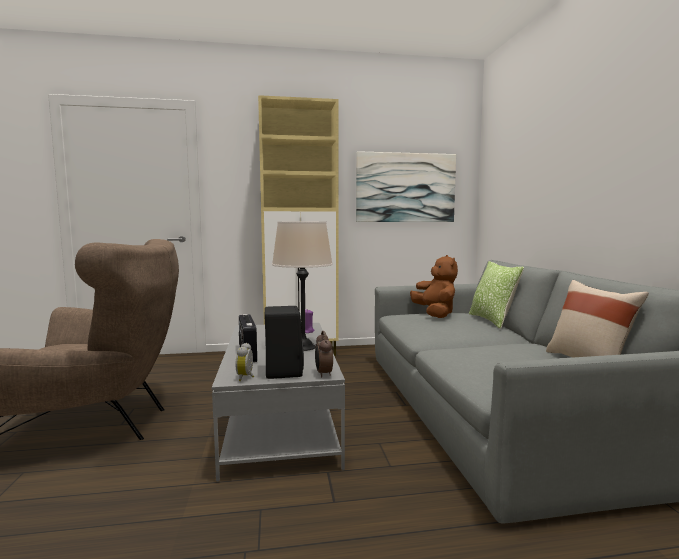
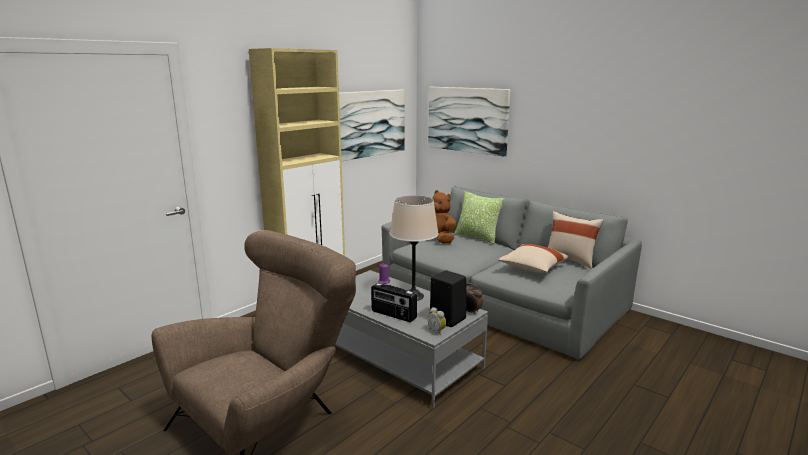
camera: 40 degrees left, 10 degrees up
none -> picture [428,87,510,157]
none -> beige pillow [498,244,568,273]

